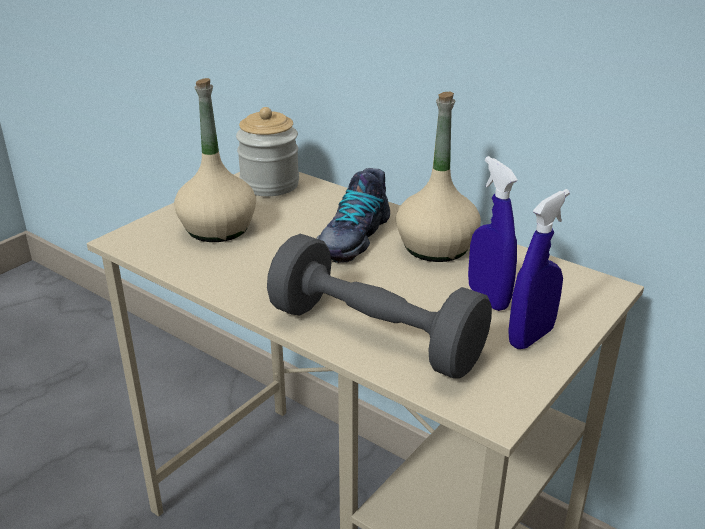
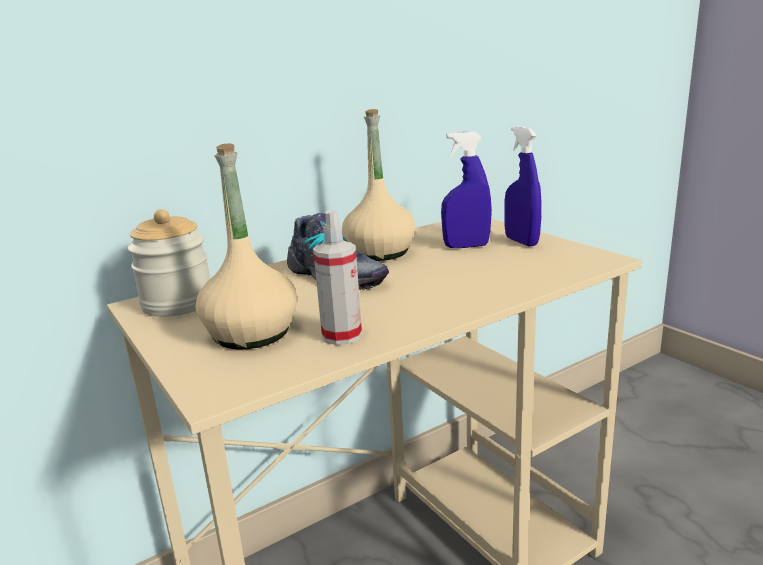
camera: 70 degrees left, 10 degrees down
grey dumbbell [267,234,492,379] -> none
none -> spray bottle [313,210,362,345]

